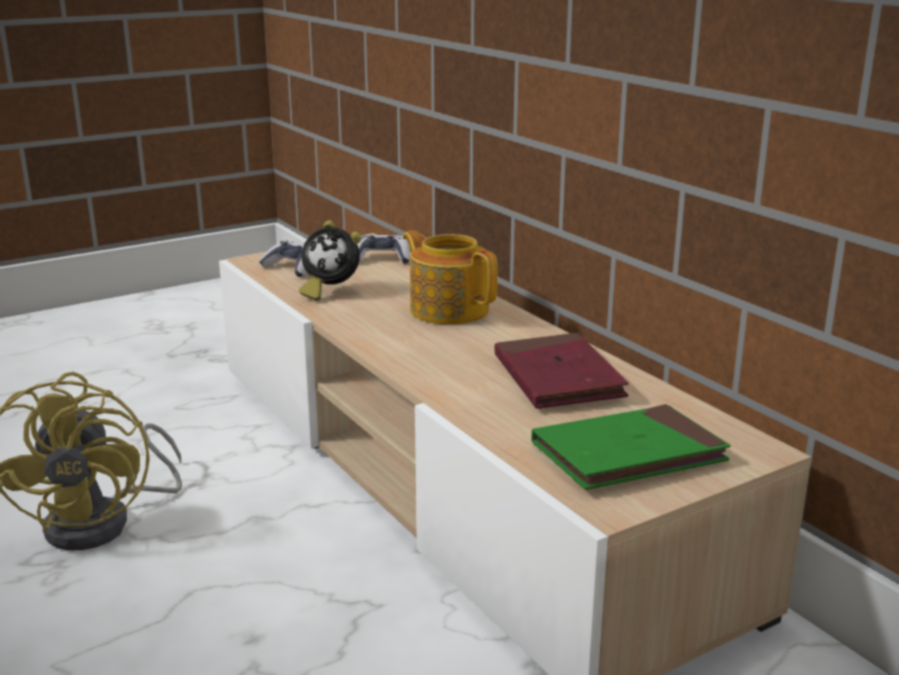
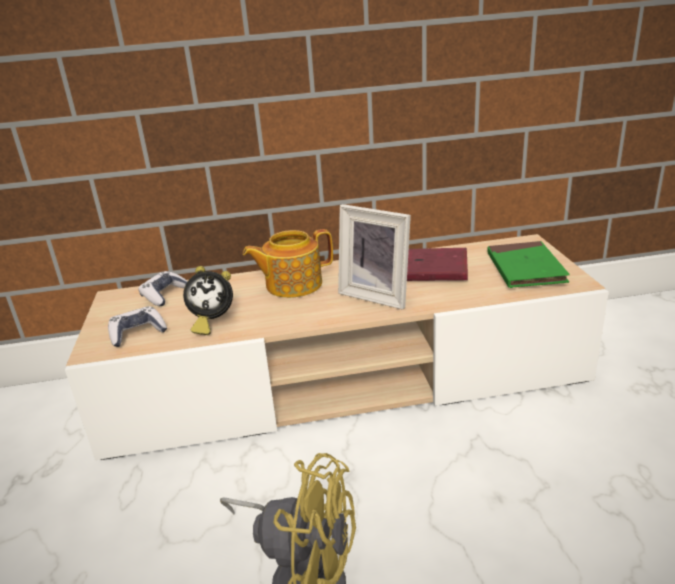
camera: 65 degrees left, 5 degrees up
alarm clock [299,220,362,301] -> alarm clock turned 45 degrees clockwise [183,266,233,335]
none -> picture frame [338,204,411,310]

